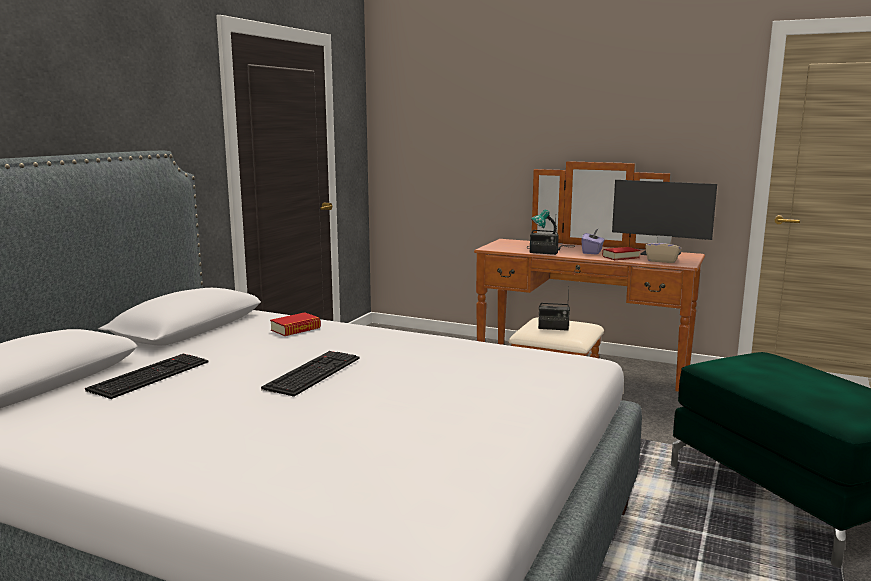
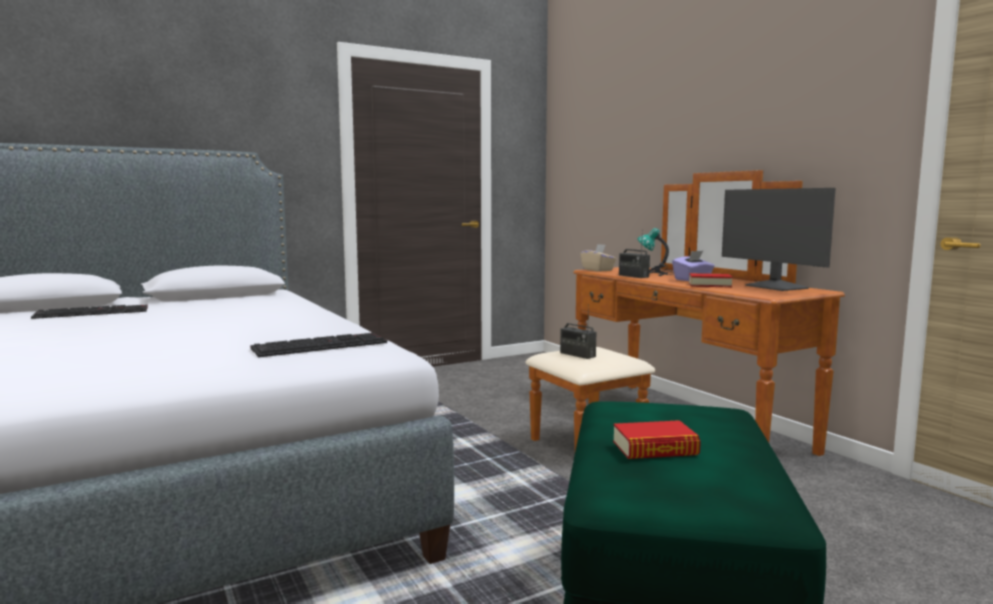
camera: 35 degrees right, 5 degrees down
keyboard [261,351,360,397] -> keyboard moved to [250,333,387,357]
book [270,312,321,336] -> book moved to [613,420,701,459]
beige tissue box [645,235,681,263] -> beige tissue box moved to [580,244,616,272]

